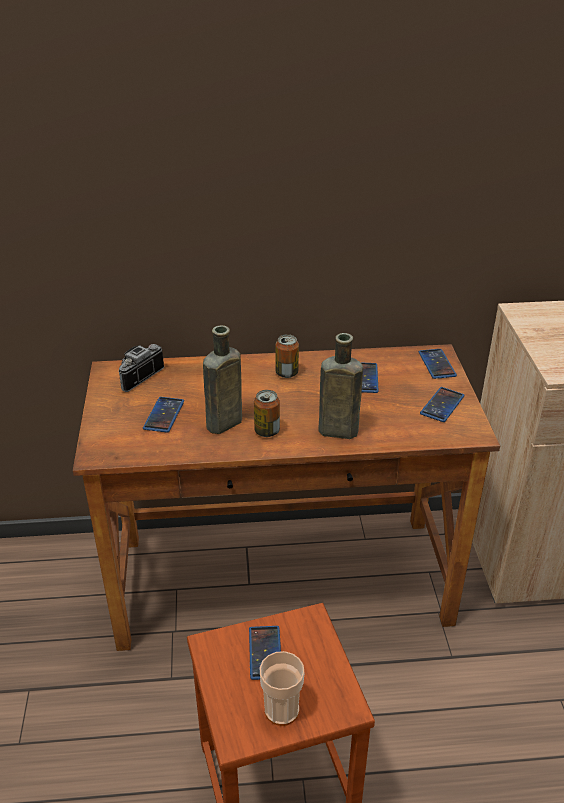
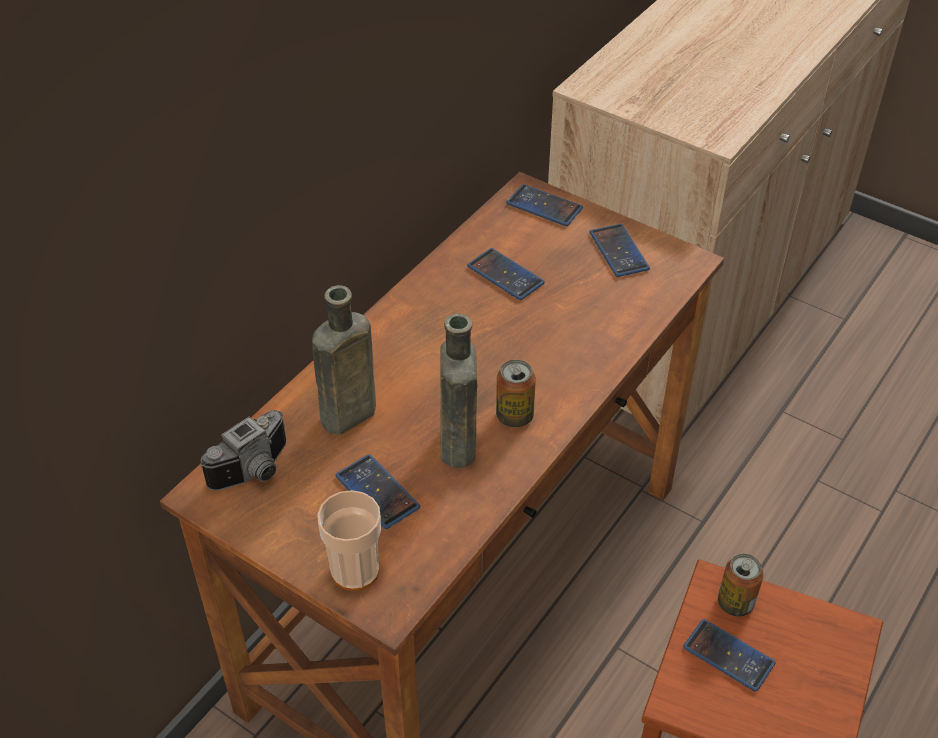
camera: 50 degrees left, 10 degrees up
camera [119,344,164,392] -> camera turned 120 degrees counterclockwise [200,410,286,491]
cup [260,651,305,726] -> cup moved to [317,490,381,591]
can [275,334,299,378] -> can moved to [718,554,764,617]
brown bottle [318,333,363,439] -> brown bottle moved to [312,285,376,435]

